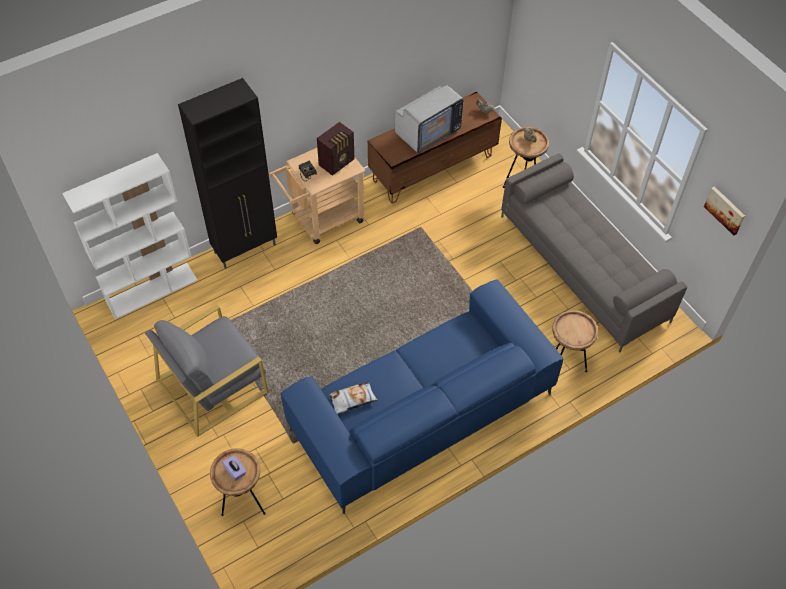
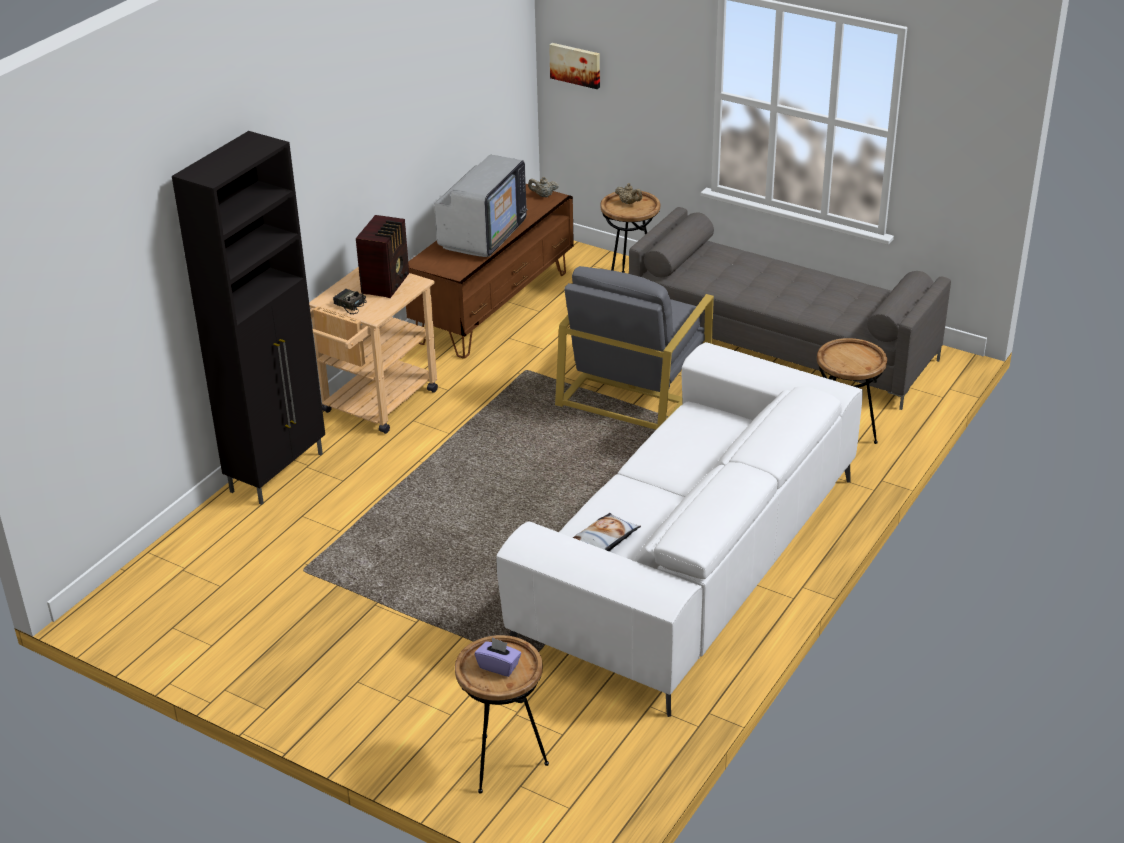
camera: 25 degrees left, 20 degrees down
white bookcase [62,153,198,319] -> none
grey armchair [145,304,268,437] -> grey armchair moved to [555,266,714,430]
blue sofa [281,279,564,514] -> white sofa [496,342,863,717]
picture [704,186,745,236] -> picture moved to [549,43,600,89]

